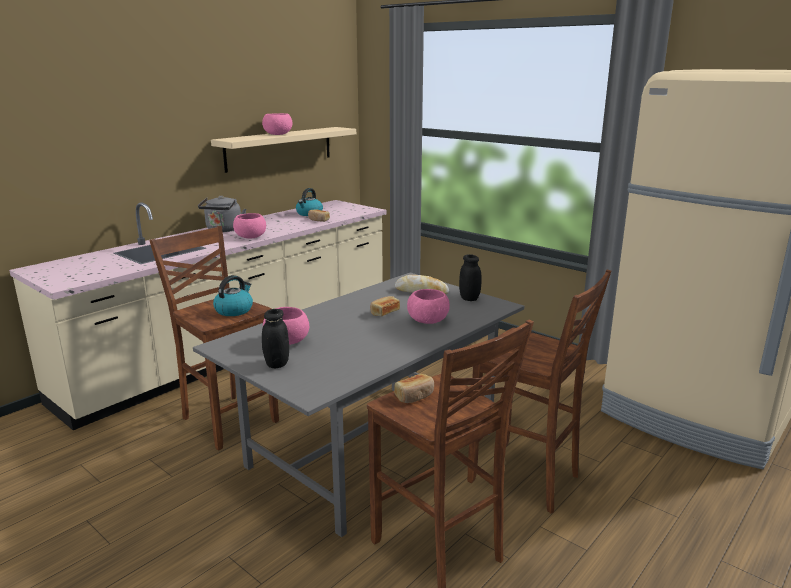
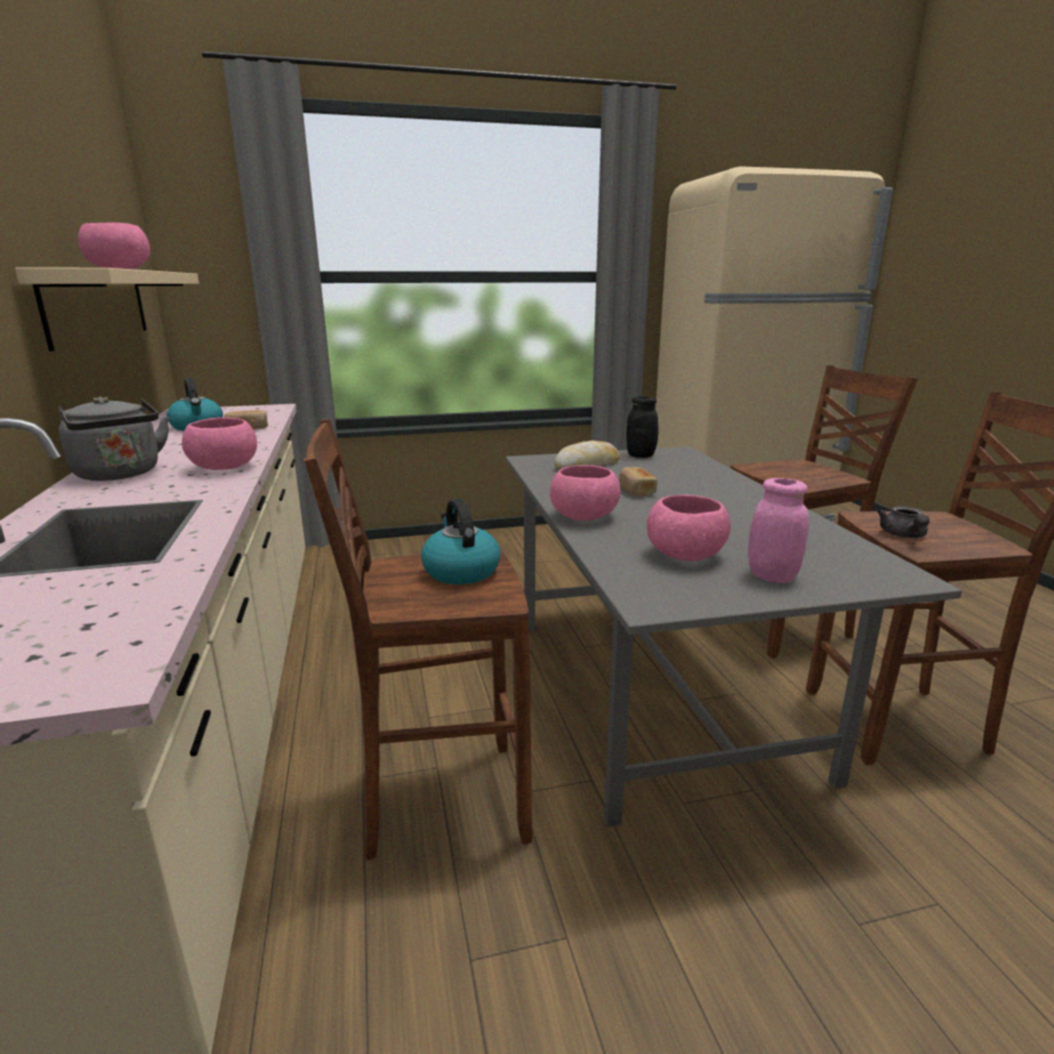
camera: 55 degrees left, 0 degrees up
black jar [262,309,289,368] -> pink jar [748,478,809,583]
bread [394,374,434,403] -> grey teapot [877,506,930,538]
pink bowl [407,289,450,324] -> pink bowl moved to [550,465,621,521]

